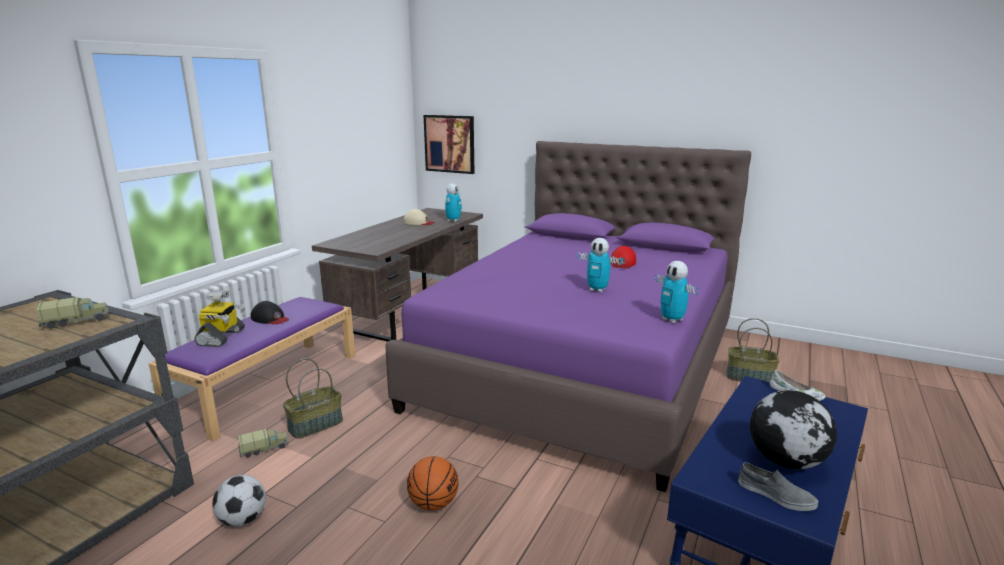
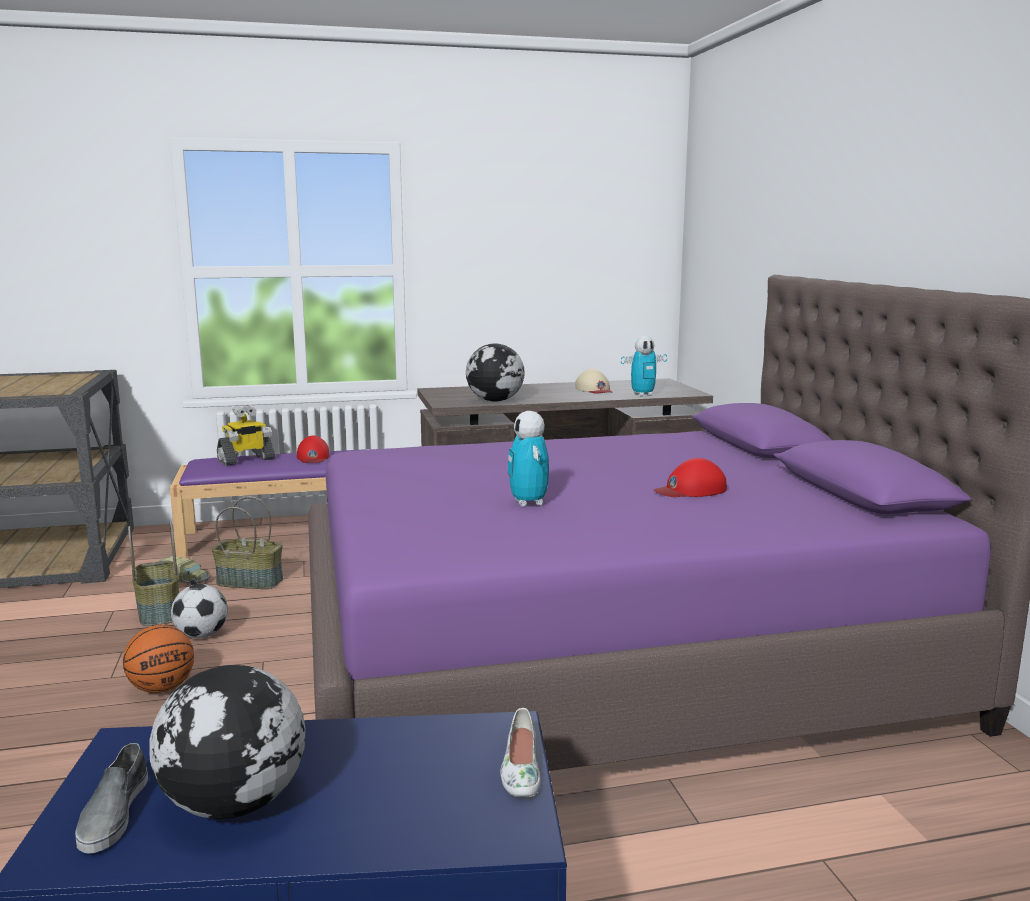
camera: 50 degrees right, 5 degrees down
toy truck [37,297,109,329] -> none
football [212,475,266,527] -> football moved to [171,584,228,638]
black cap [251,301,289,324] -> red cap [297,436,330,463]
picture [424,115,475,174] -> none
toy robot [655,261,699,323] -> none
basket [726,318,780,382] -> basket moved to [128,521,179,626]
none -> globe [466,343,525,402]

